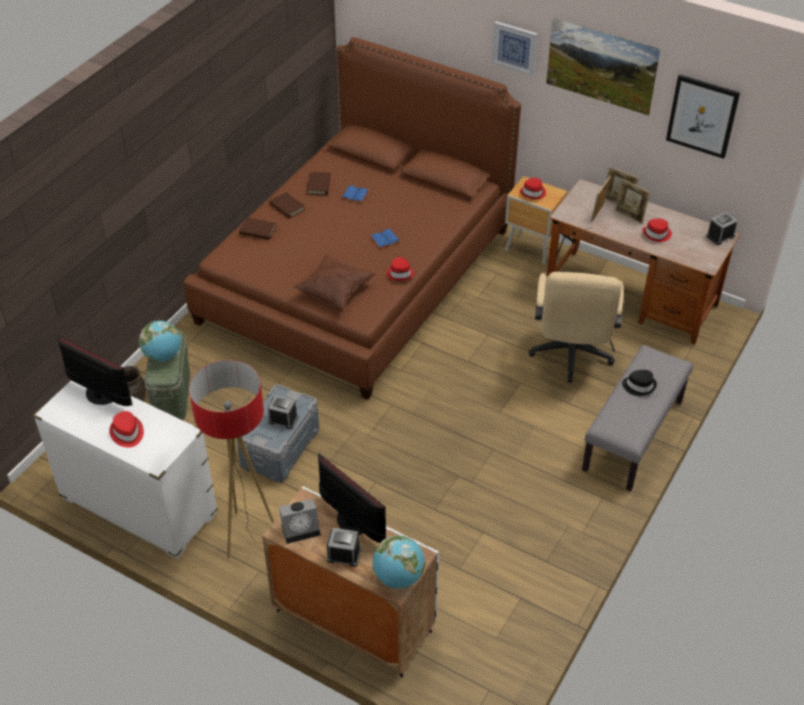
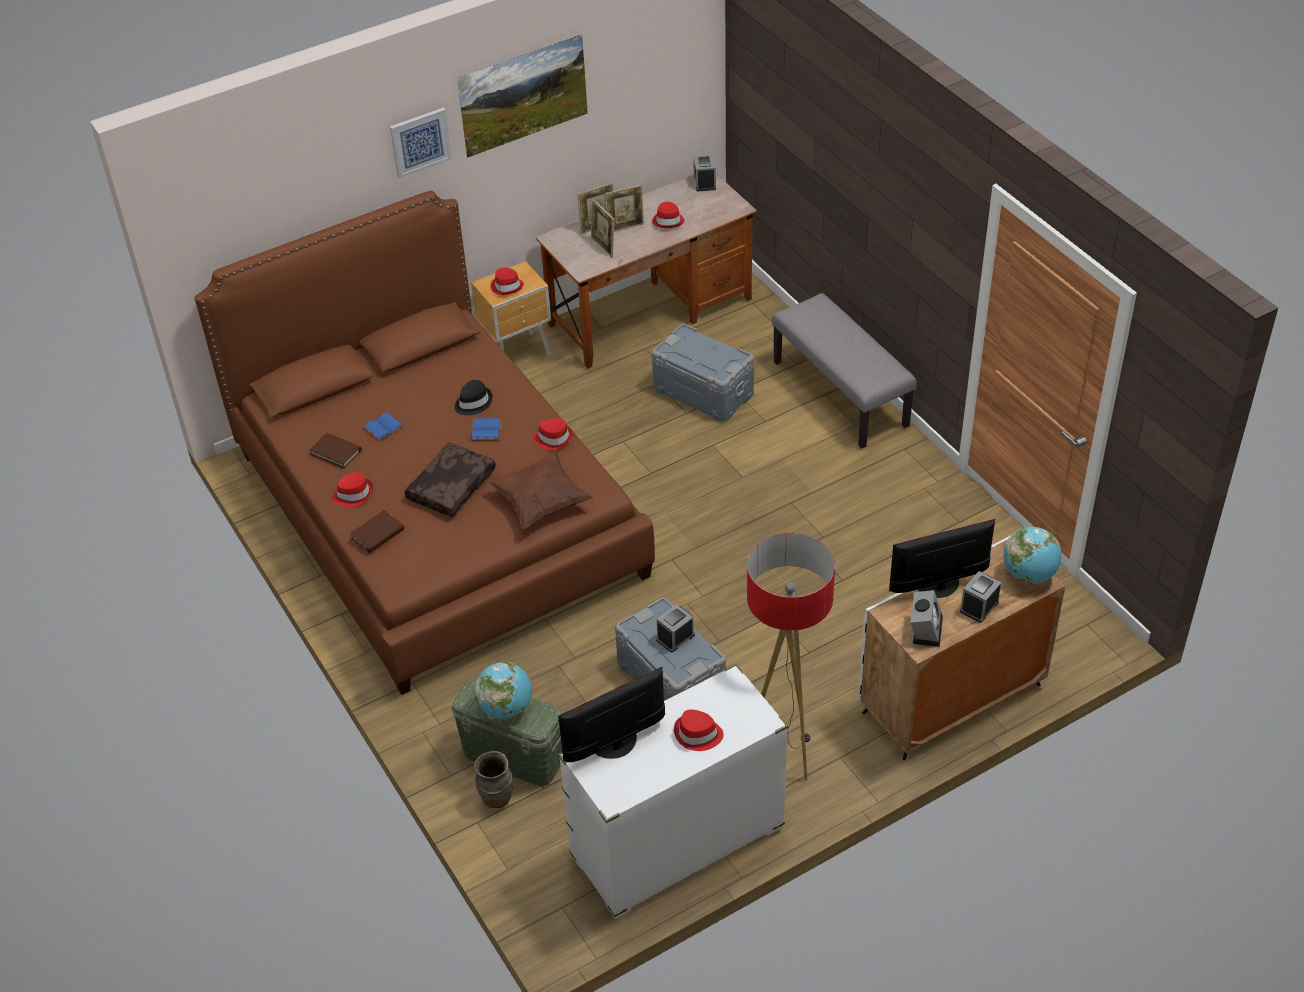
camera: 60 degrees left, 0 degrees up
brown book [269,192,305,219] -> red hat [332,472,373,507]
beige office chair [529,272,623,383] -> grey storage box [652,324,754,422]
black hat [622,370,657,396] -> black hat moved to [455,380,492,415]
picture [666,74,740,159] -> none
none -> brown pillow [405,442,496,517]

